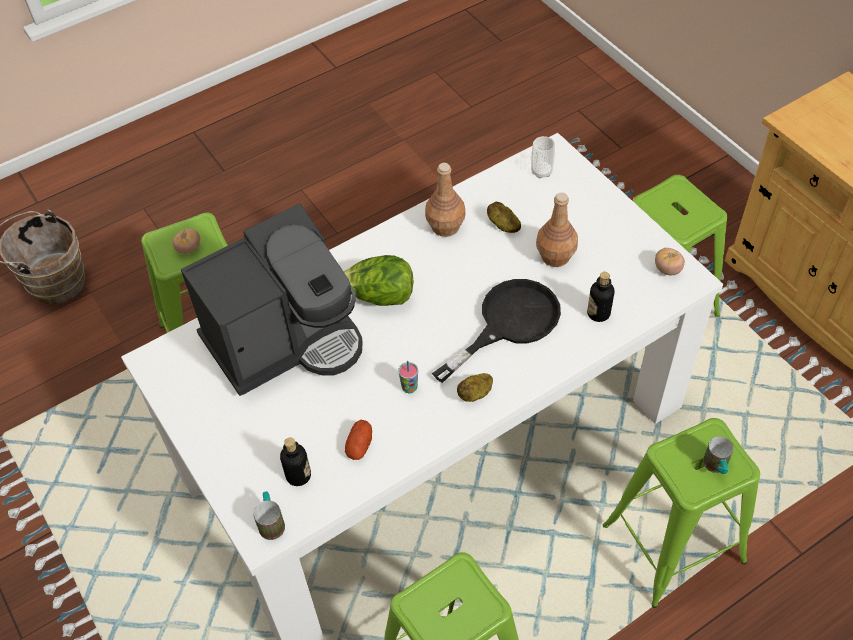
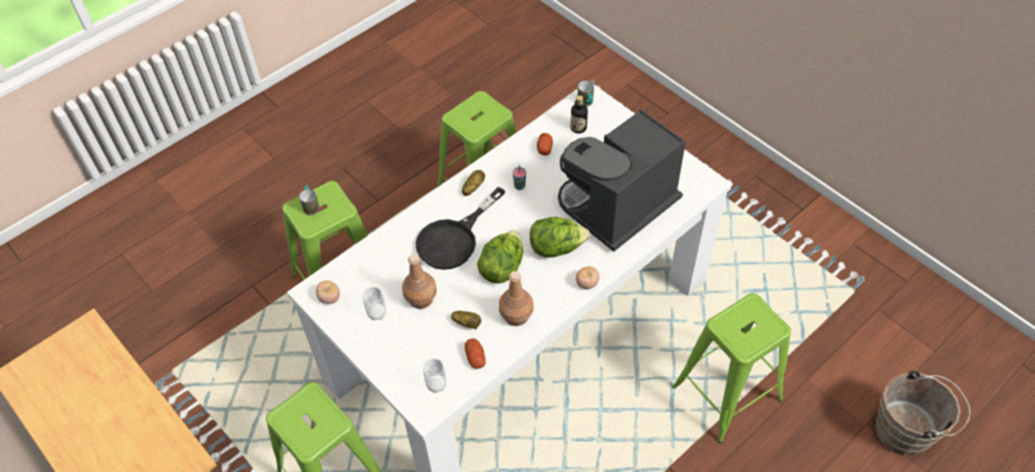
camera: 170 degrees right, 0 degrees up
tomato [172,228,200,254] -> tomato moved to [576,266,599,289]
bottle [587,272,615,322] -> none
none -> cup [363,287,386,320]
none -> potato [465,338,486,369]
none -> lettuce [477,230,523,284]

